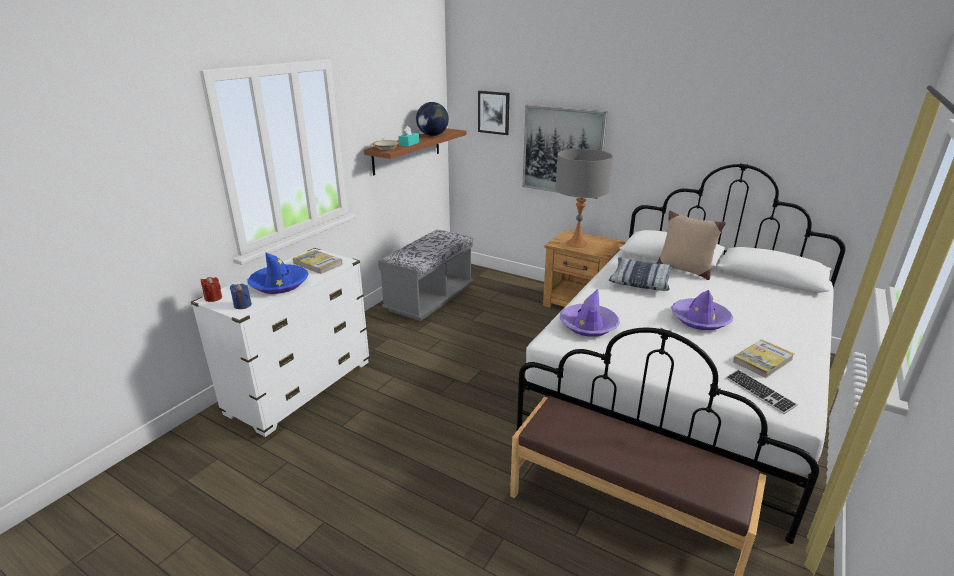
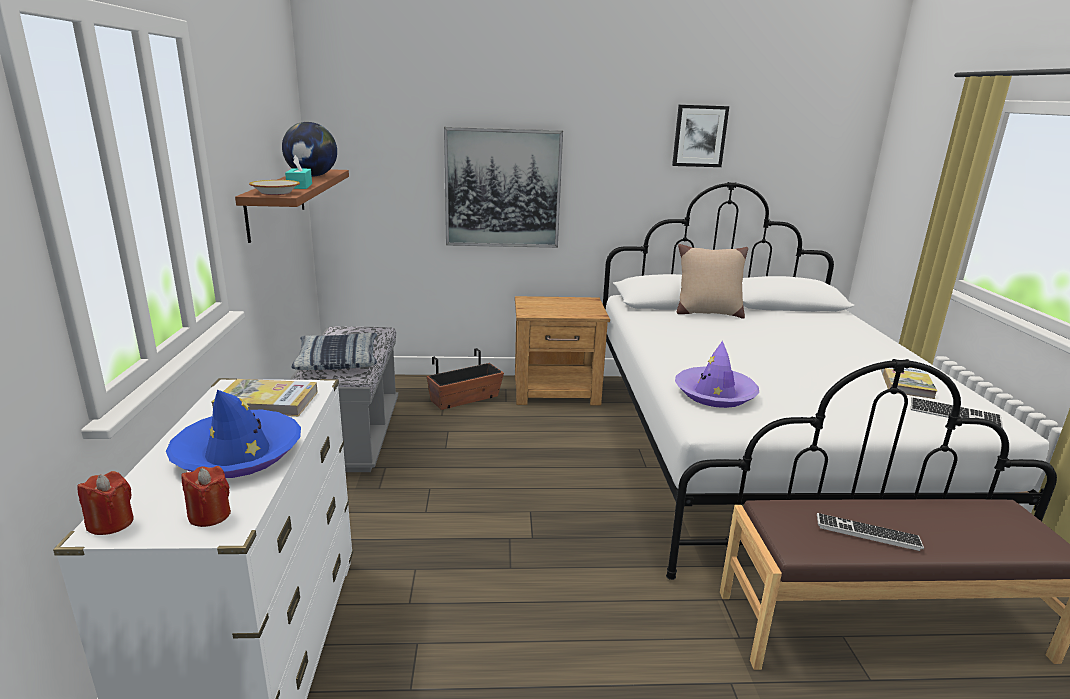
camera: 35 degrees left, 5 degrees down
blue candle [230,284,252,309] -> red candle [182,466,231,527]
picture [478,91,510,135] -> picture moved to [672,105,729,167]
grey table lamp [555,149,613,248] -> none
pillow [609,257,674,291] -> pillow moved to [291,333,378,370]
purple hat [671,290,733,330] -> none
none -> planter [427,348,504,410]
none -> keyboard [817,513,924,551]

